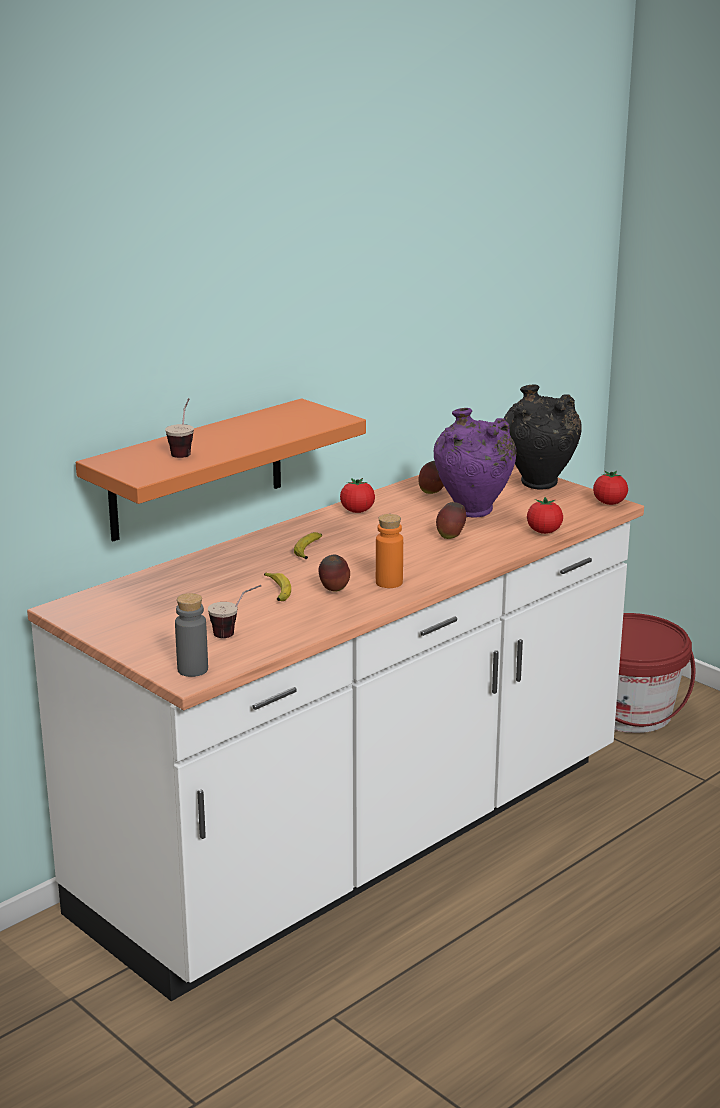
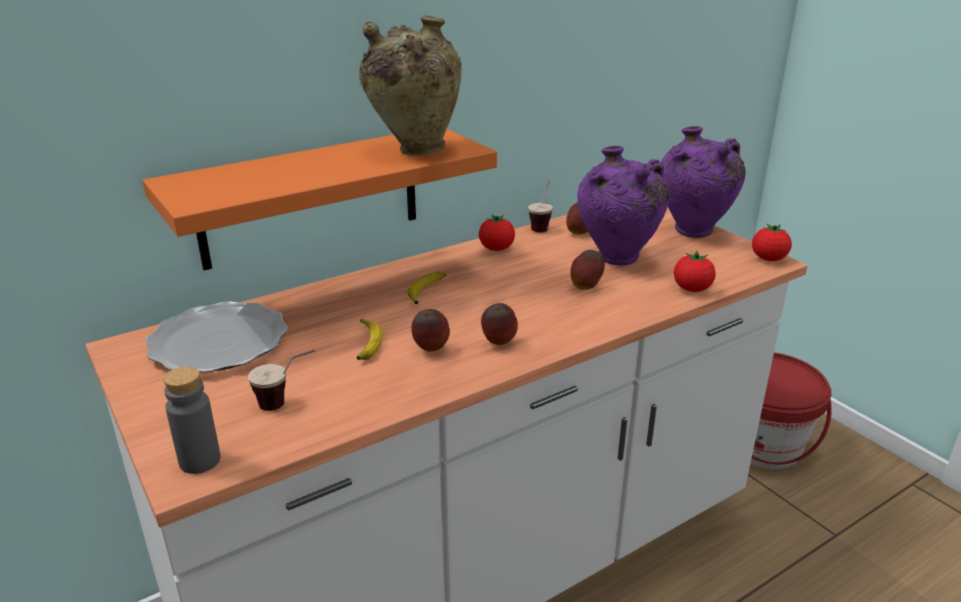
camera: 10 degrees right, 5 degrees up
cup [165,398,194,458] -> cup moved to [528,180,553,232]
orange bottle [376,514,403,588] -> apple [481,303,518,345]
black vase [504,385,582,489] -> purple vase [661,126,746,238]
none -> plate [145,301,288,373]
none -> beige vase [359,15,462,156]

